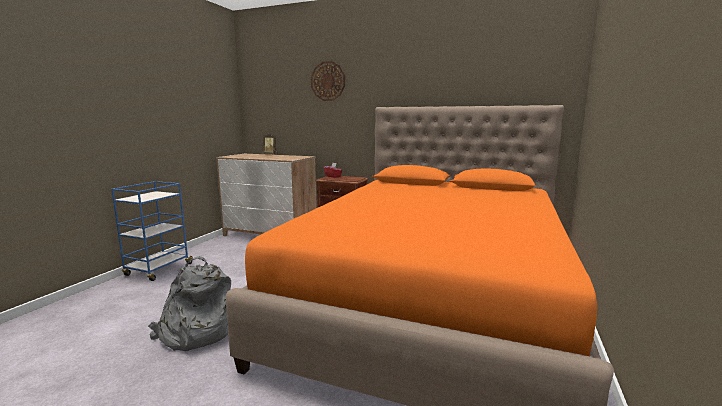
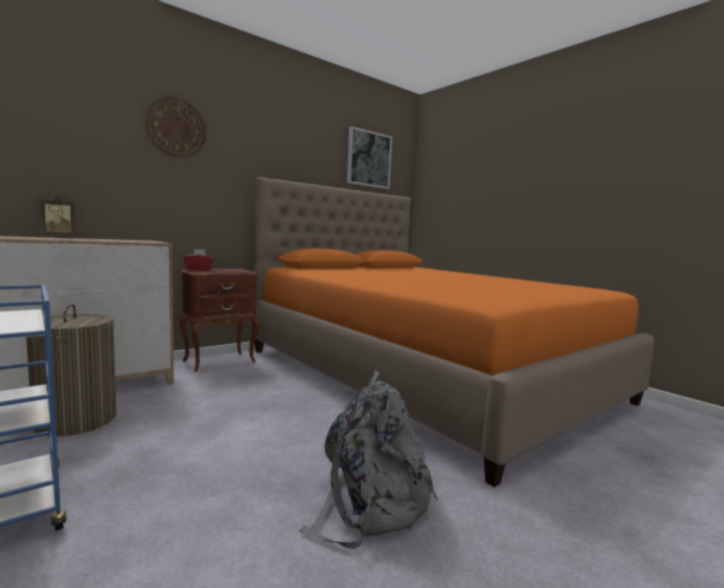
camera: 60 degrees left, 5 degrees down
none -> laundry basket [26,304,116,437]
none -> picture [347,126,392,189]

